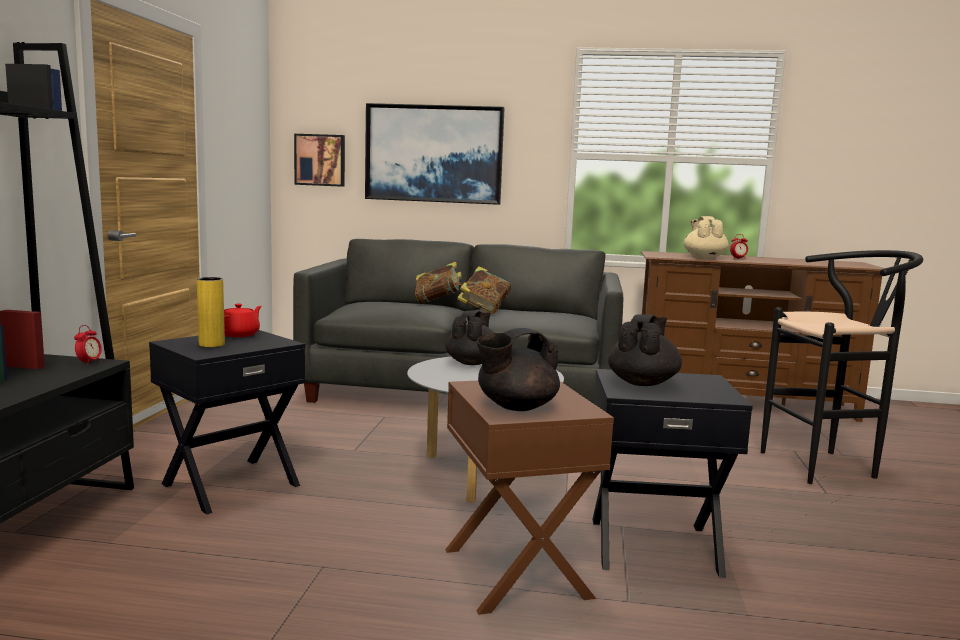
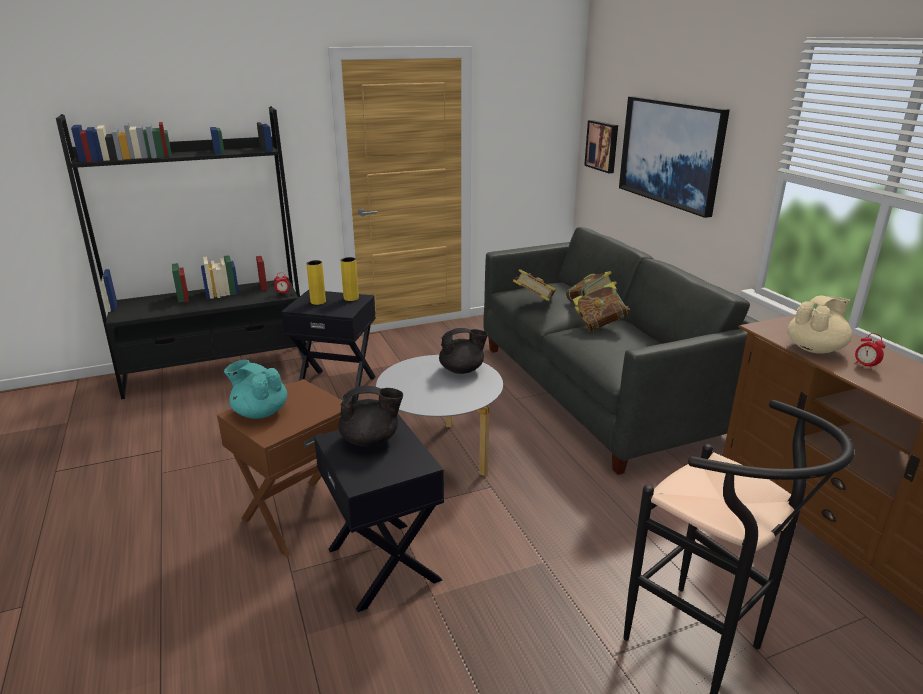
camera: 60 degrees right, 15 degrees up
red teapot [224,304,262,337] -> yellow vase [341,257,359,301]
black teapot [477,328,560,411] -> turquoise teapot [224,360,287,419]
none -> book [513,269,556,301]

